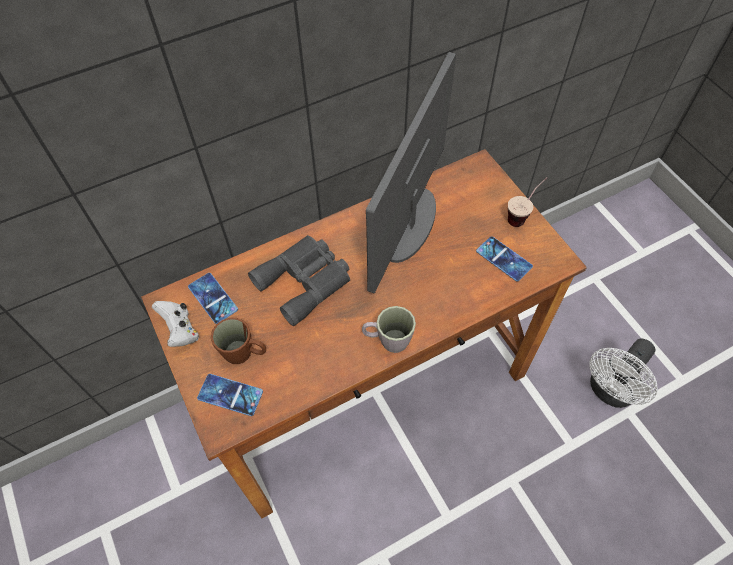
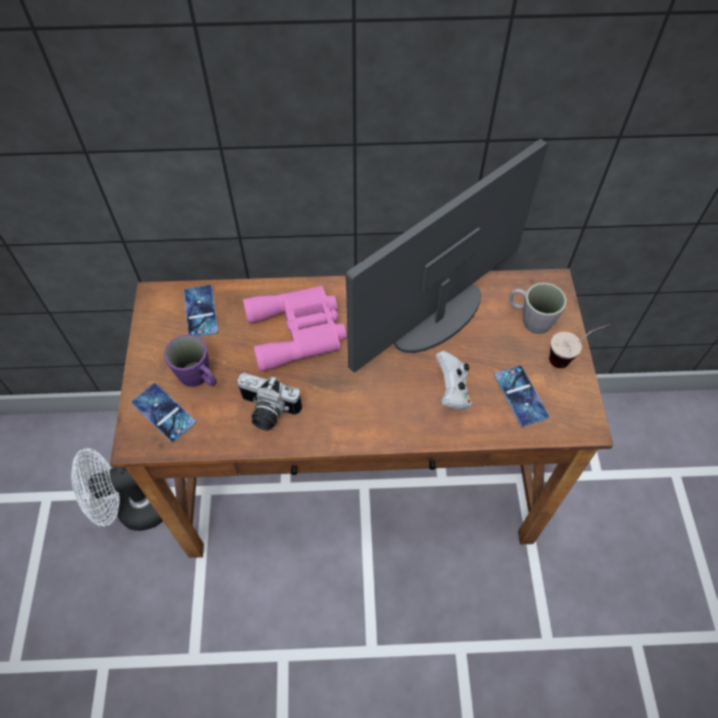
camera: 25 degrees right, 0 degrees up
white game controller [152,301,199,347] -> white game controller moved to [436,351,472,410]
brown mug [211,318,266,364] -> purple mug [164,334,217,387]
grey binoculars [248,235,350,326] -> pink binoculars [243,286,347,372]
grey mug [362,306,416,353] -> grey mug moved to [509,283,567,334]
white fan [589,338,658,408] -> white fan moved to [71,448,163,531]
none -> camera [237,373,302,431]

